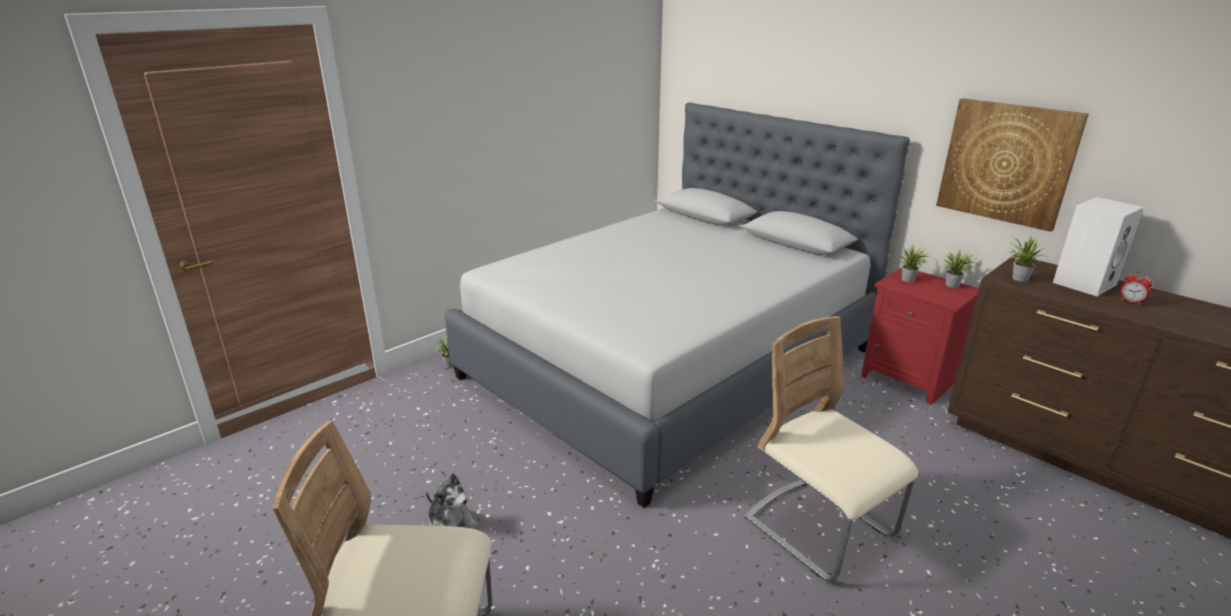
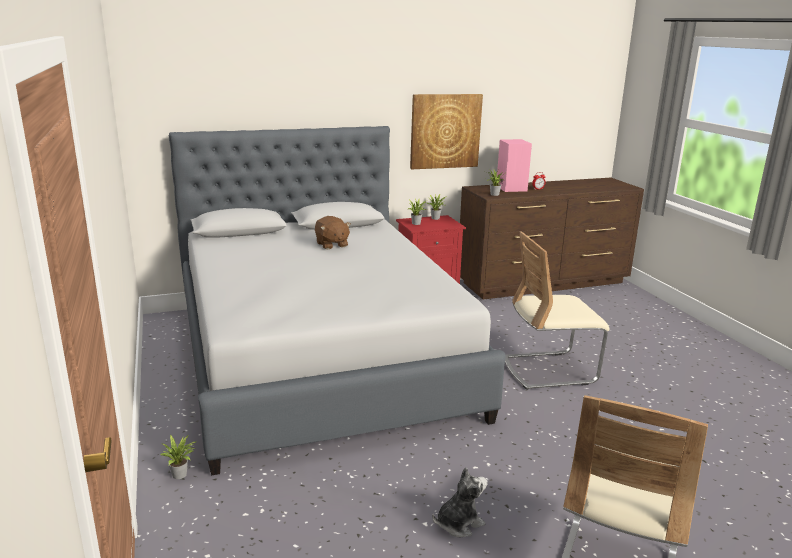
camera: 65 degrees left, 5 degrees down
white speaker [1053,197,1144,296] -> pink speaker [497,139,532,192]
none -> brown plush toy [315,216,351,249]

